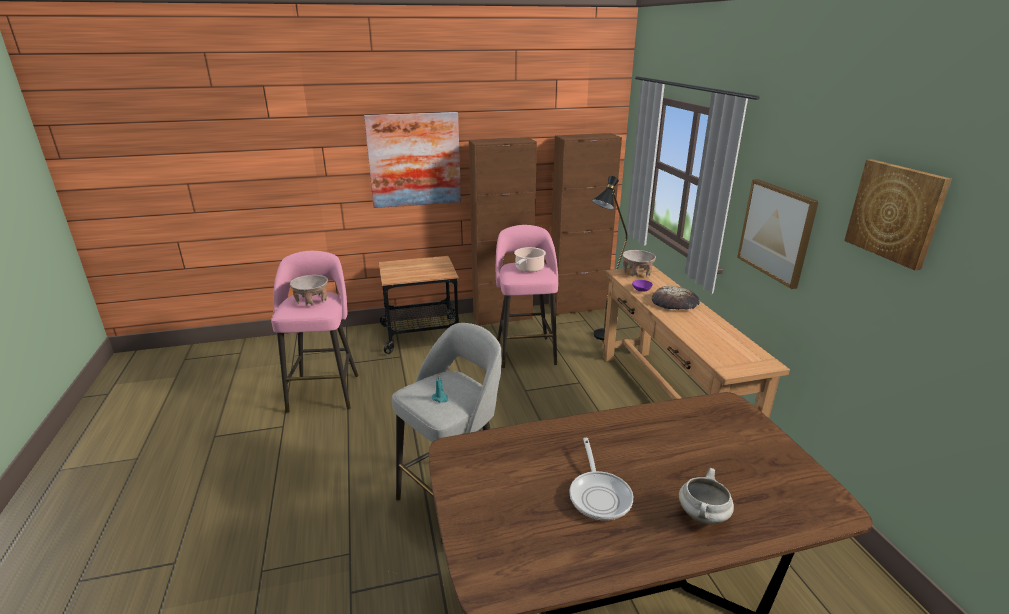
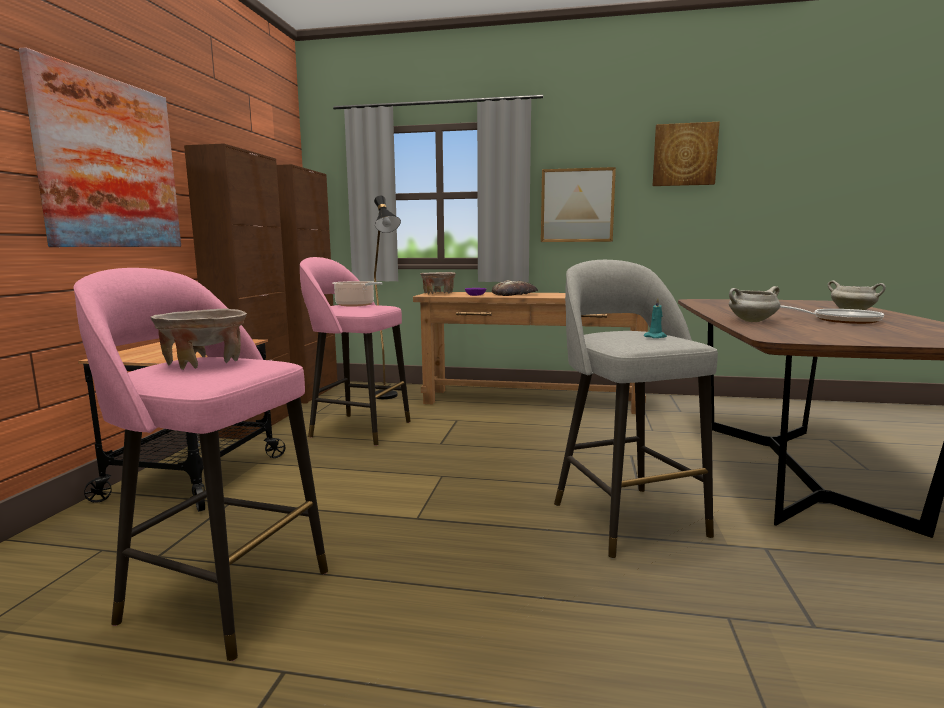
camera: 65 degrees left, 15 degrees down
none -> white cooking pot [729,286,780,322]

